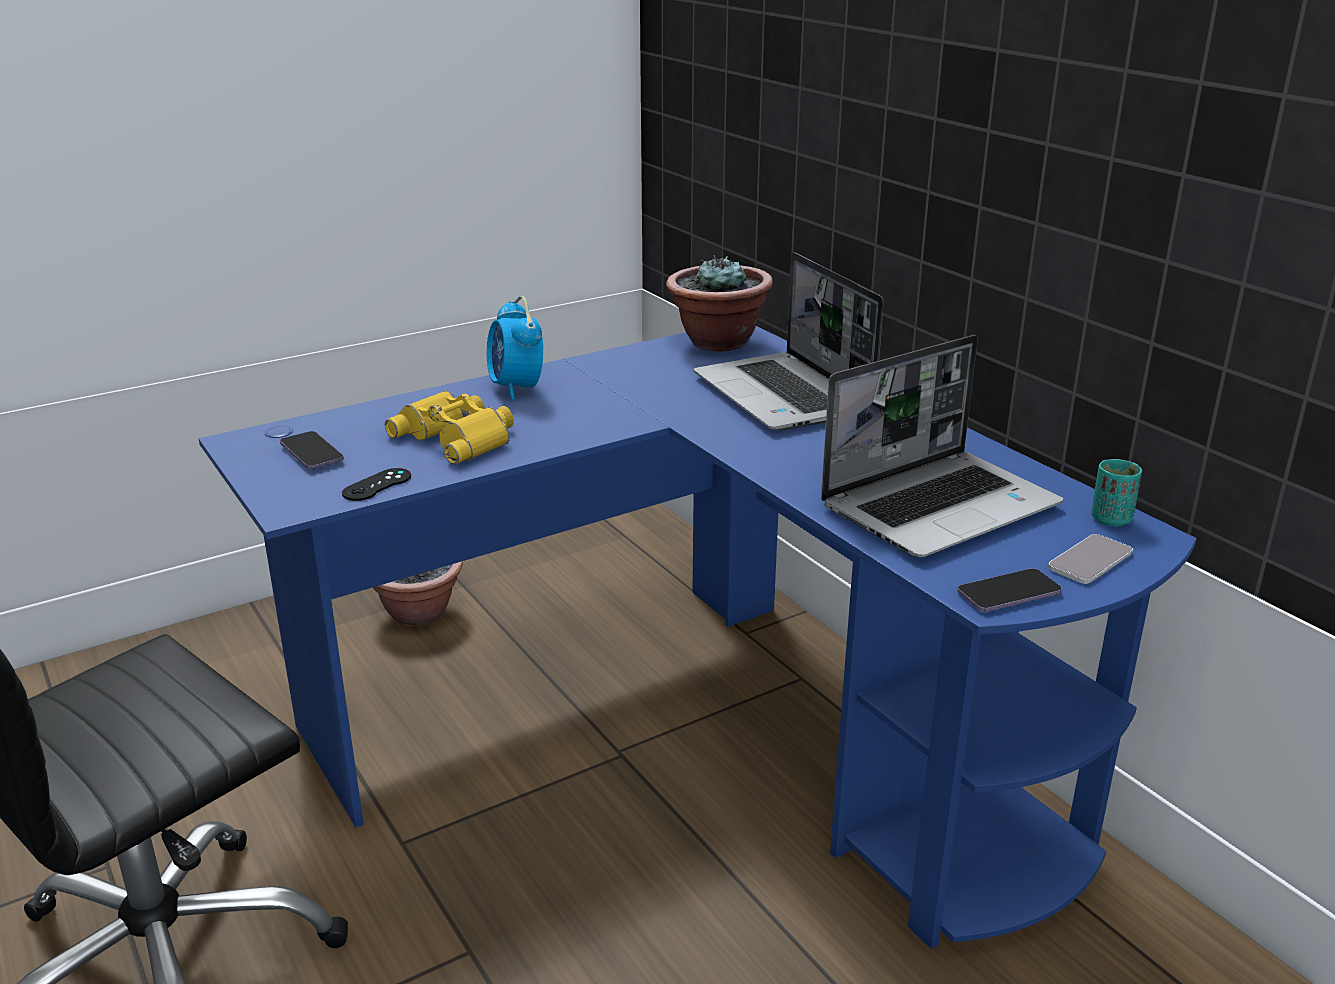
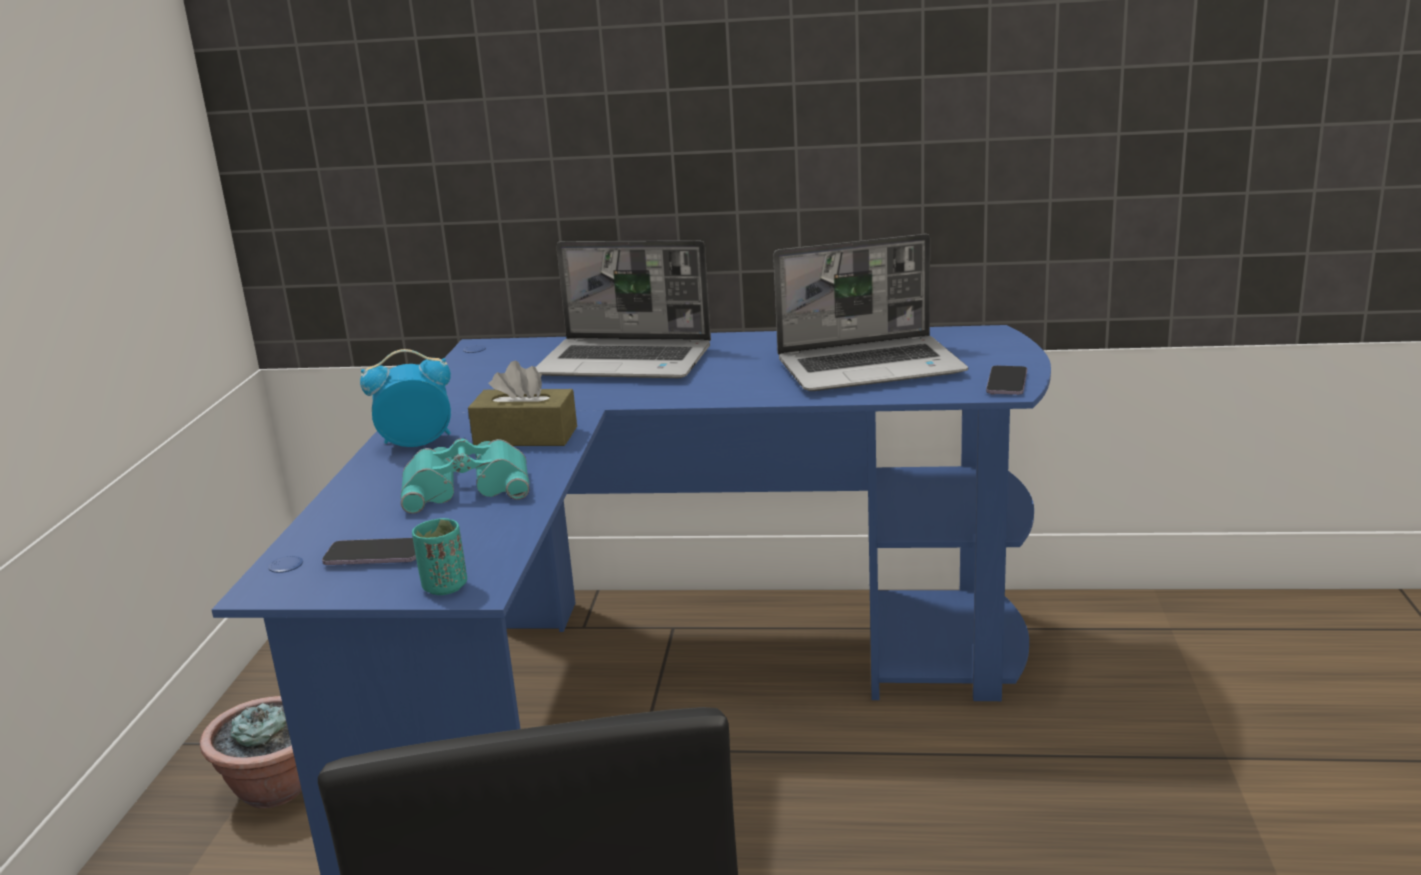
camera: 50 degrees left, 5 degrees down
black game controller [342,468,411,501] -> none
yellow binoculars [385,390,514,464] -> turquoise binoculars [401,438,530,514]
alarm clock [487,296,543,400] -> alarm clock turned 150 degrees clockwise [360,349,451,447]
potted plant [666,255,773,352] -> none
laptop [821,335,1063,557] -> laptop turned 75 degrees clockwise [773,234,968,391]
phone [1048,534,1133,584] -> none
turquoise cup [1091,459,1142,527] -> turquoise cup moved to [412,518,467,595]
none -> brown tissue box [468,361,577,446]

